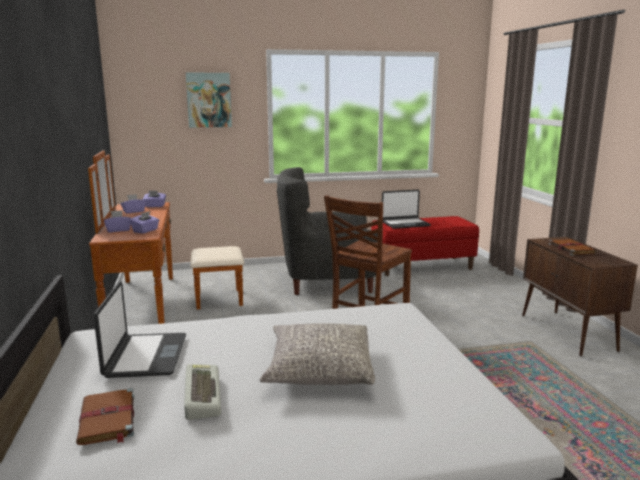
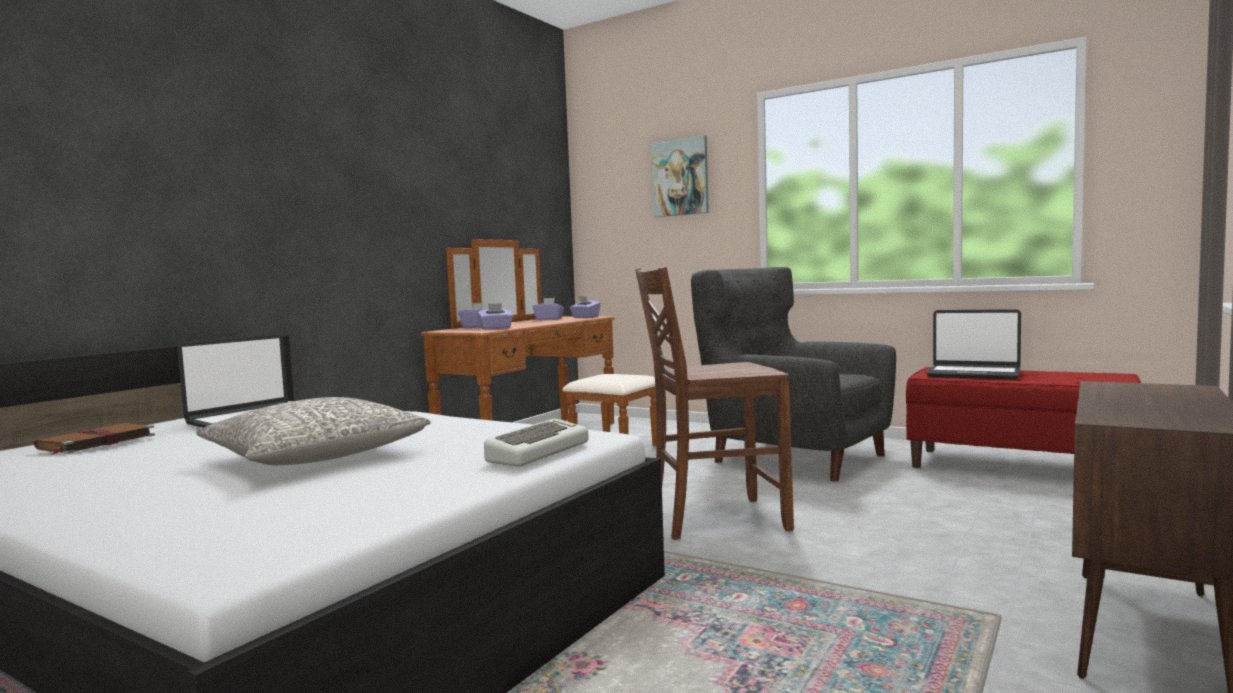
camera: 45 degrees right, 10 degrees down
keyboard [184,364,221,420] -> keyboard moved to [484,419,588,467]
brown book [548,239,597,255] -> none

